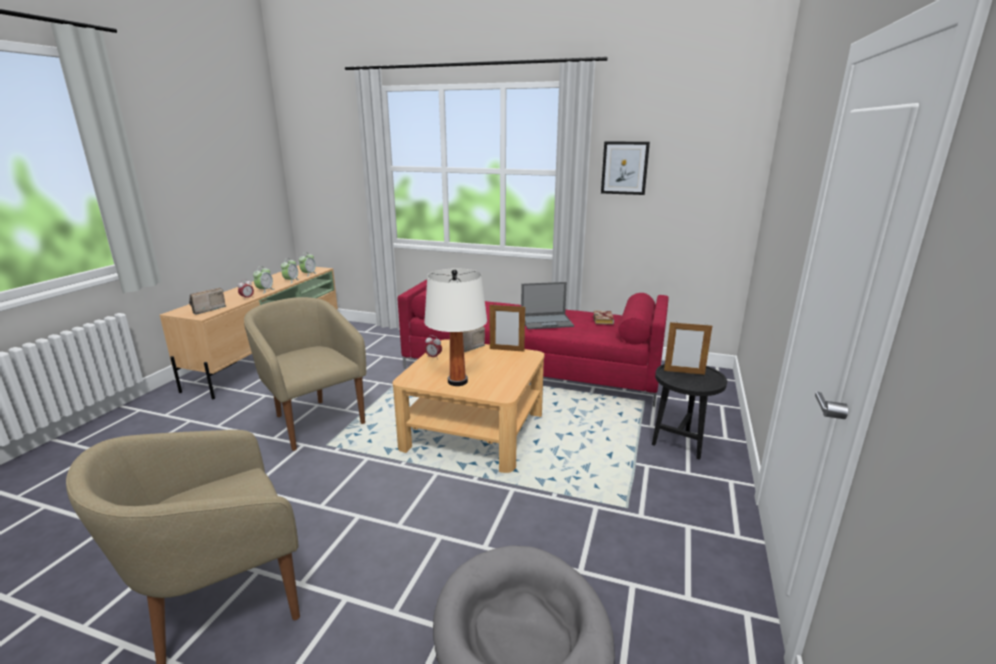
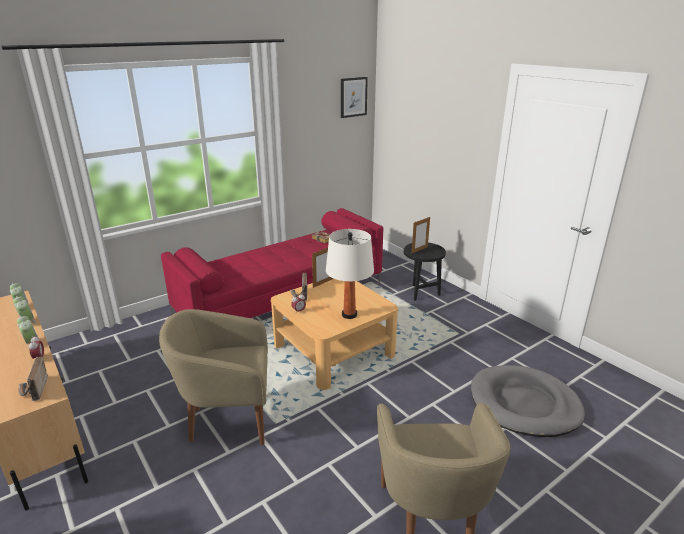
camera: 55 degrees left, 5 degrees up
laptop [521,282,574,329] -> none
picture [601,141,650,195] -> picture moved to [341,77,368,118]

